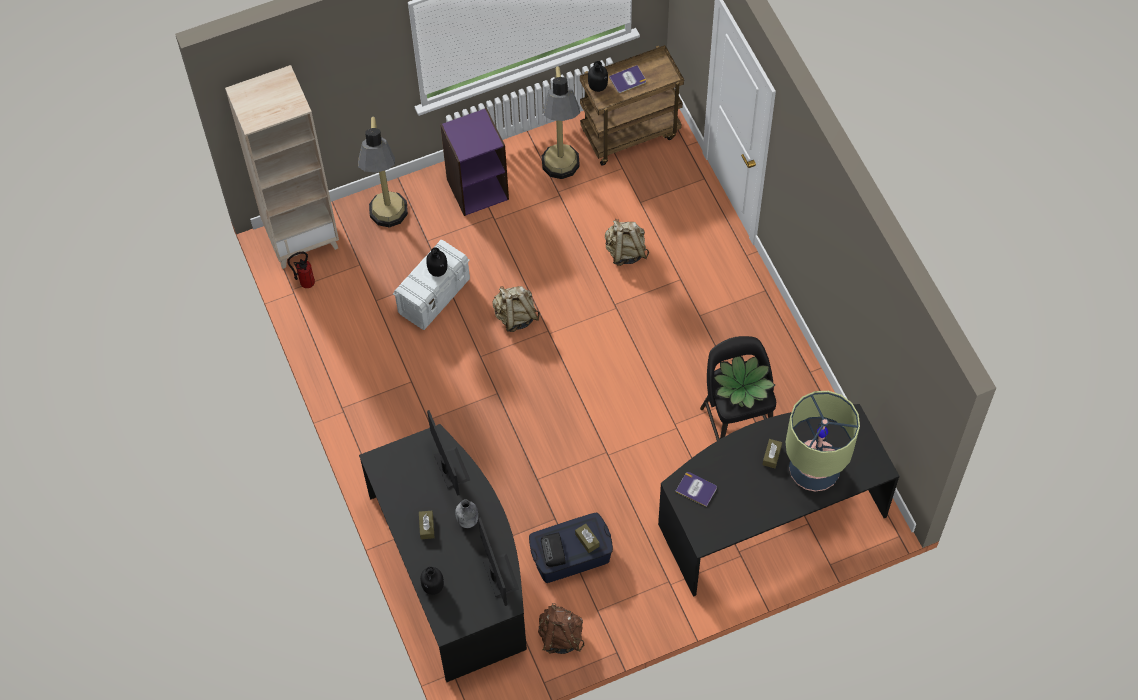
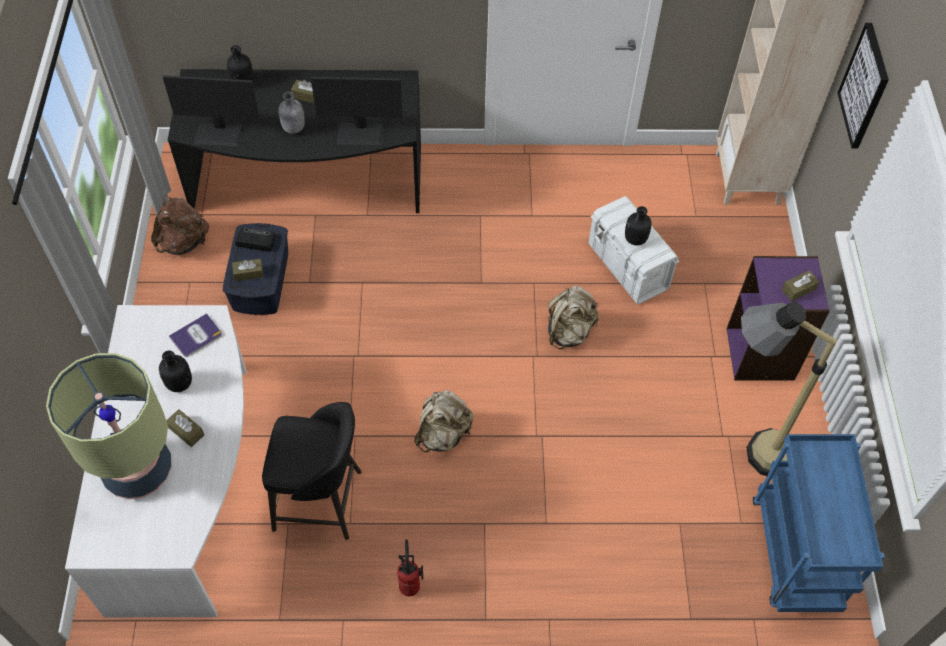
camera: 110 degrees right, 5 degrees down
fire extinguisher [287,252,315,288] -> fire extinguisher moved to [397,539,423,596]
floor lamp [358,117,408,228] -> none
brown cart [580,45,684,166] -> blue cart [753,434,885,612]
black bottle [588,61,608,92] -> black bottle moved to [159,350,192,392]
beige backpack [605,219,649,266] -> beige backpack moved to [414,390,473,453]
book [609,65,646,93] -> none
black desk [658,404,900,597] -> white desk [65,305,247,617]
potted plant [713,356,775,409] -> none
none -> brown tissue box [782,270,820,301]
none -> picture [838,23,889,149]

